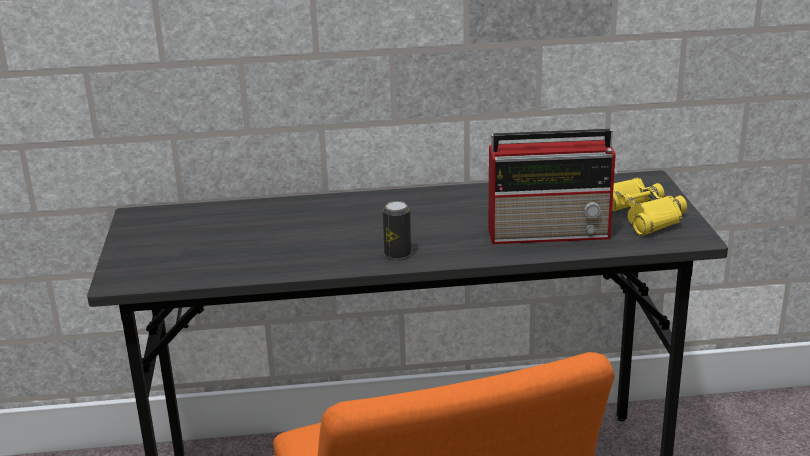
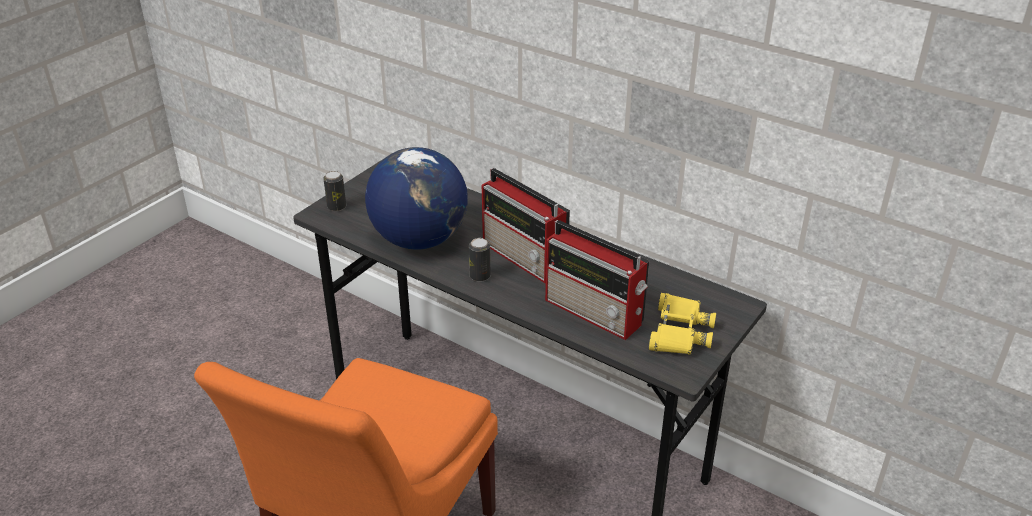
camera: 40 degrees right, 10 degrees up
none -> can [323,171,346,211]
none -> globe [365,147,468,250]
none -> radio [482,168,570,284]

